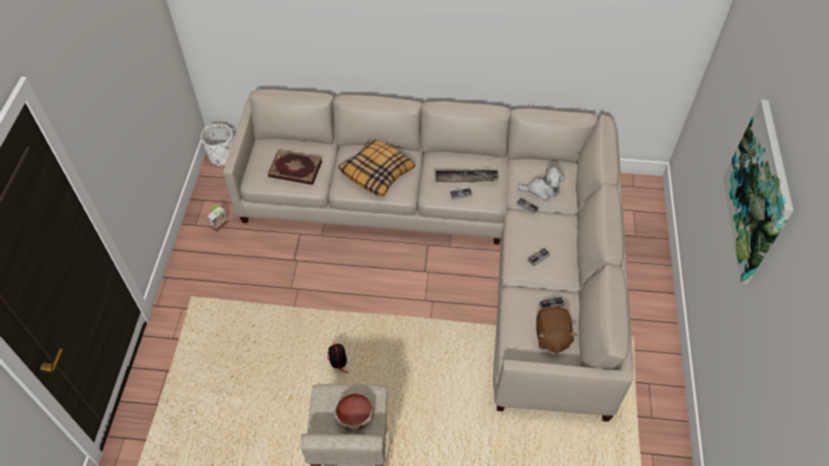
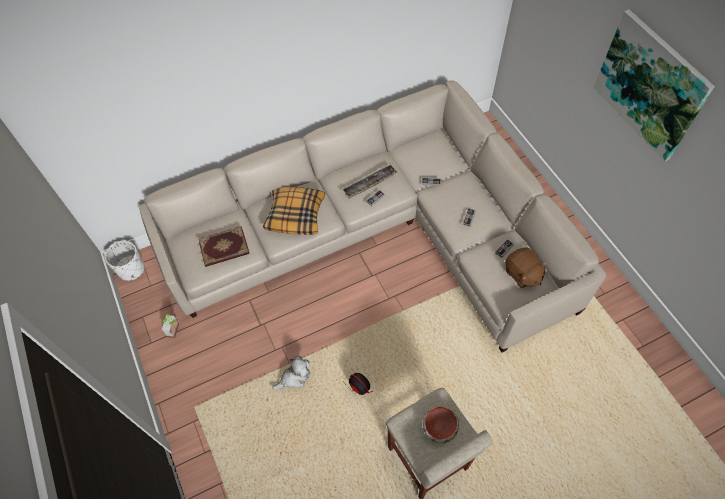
camera: 30 degrees left, 5 degrees up
plush toy [517,166,565,201] -> plush toy moved to [272,356,310,390]

